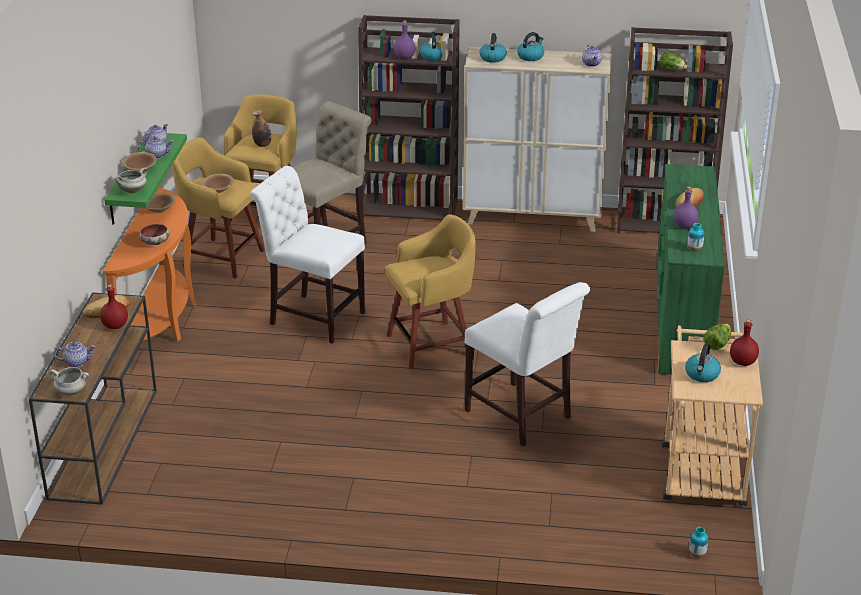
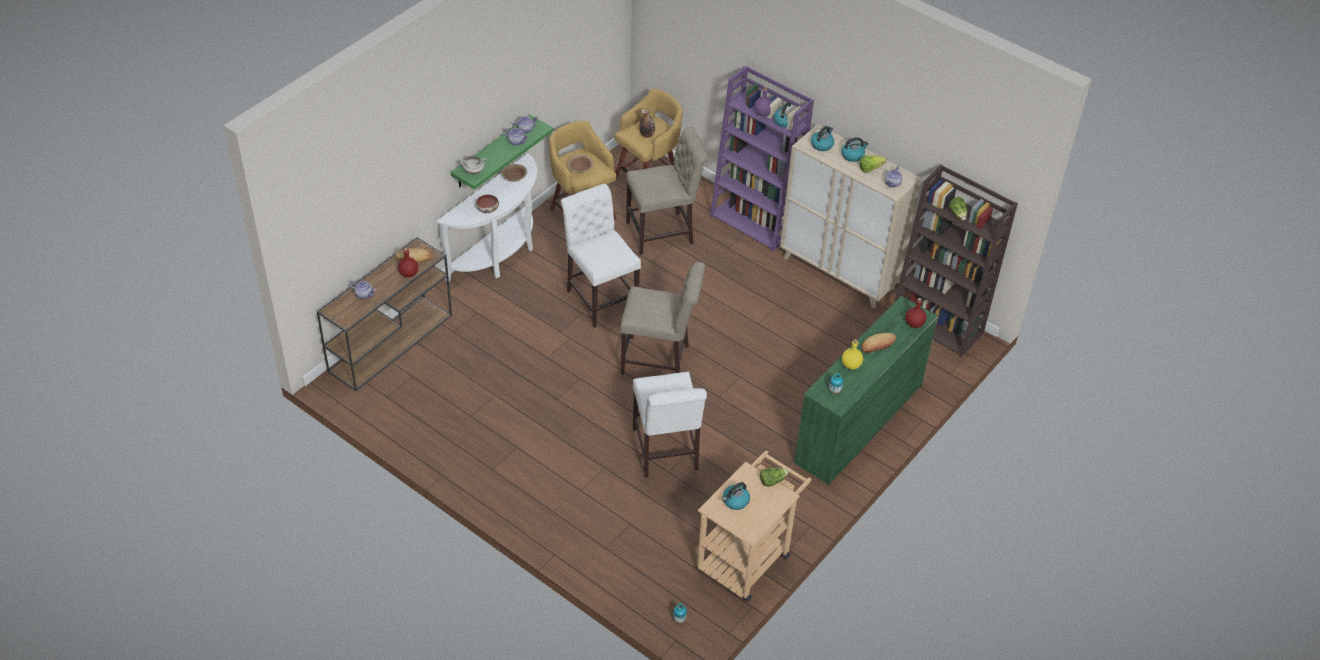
camera: 30 degrees right, 15 degrees up
white cooking pot [49,367,89,395] -> none
orange console table [103,188,196,341] -> white console table [436,153,537,282]
brown bowl [122,152,157,173] -> none
brown bookcase [358,15,460,220] -> purple bookcase [710,66,814,252]
yellow stool [385,214,476,369] -> beige chair [620,262,705,375]
purple bottle [673,187,699,229] -> yellow bottle [842,339,863,370]
red bottle [730,319,759,366] -> red bottle moved to [905,298,927,328]
none -> lettuce [859,155,887,173]

